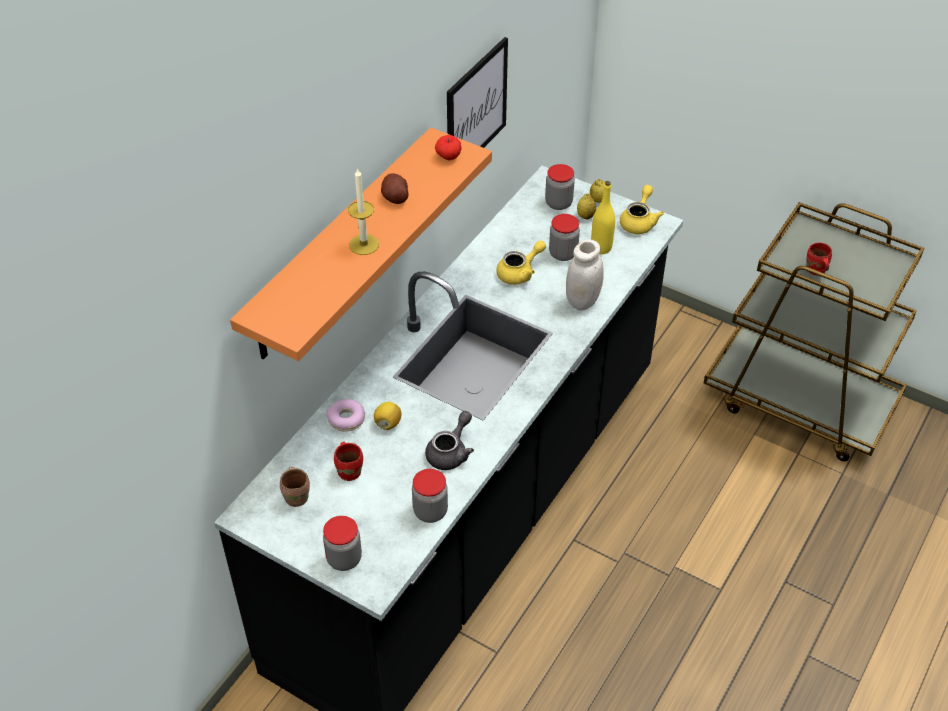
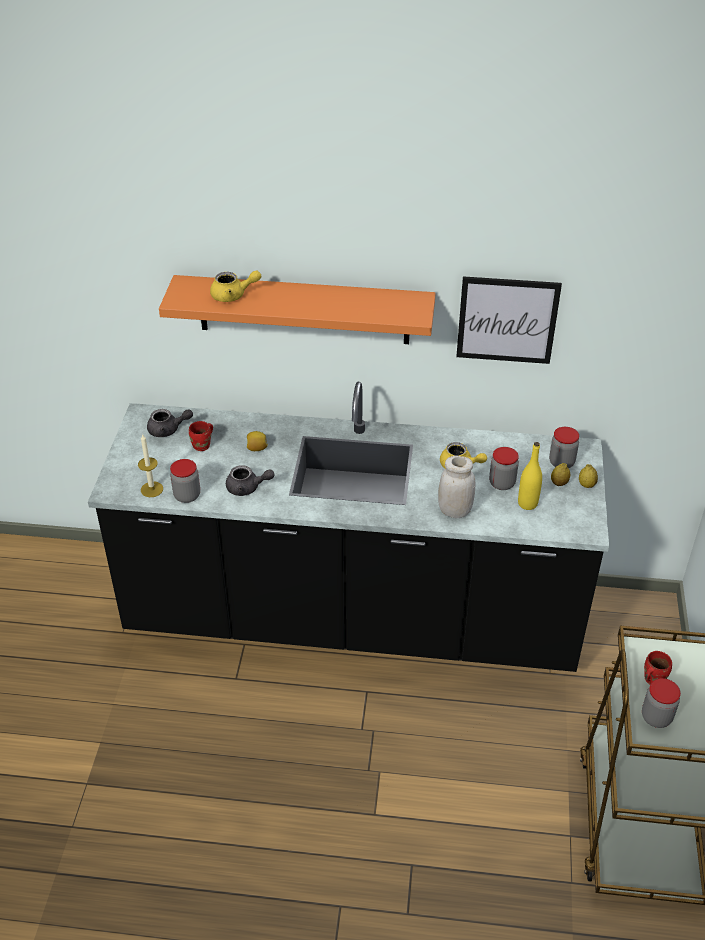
camera: 65 degrees right, 5 degrees down
brown mug [280,467,310,507] -> grey teapot [147,409,193,437]
jar [323,516,362,571] -> jar moved to [642,678,681,728]
donut [326,399,366,432] -> none
candle [348,168,379,255] -> candle moved to [138,434,163,497]
potato [381,173,409,204] -> none
apple [435,135,461,160] -> none
yellow teapot [620,185,664,234] -> yellow teapot moved to [210,270,261,302]

